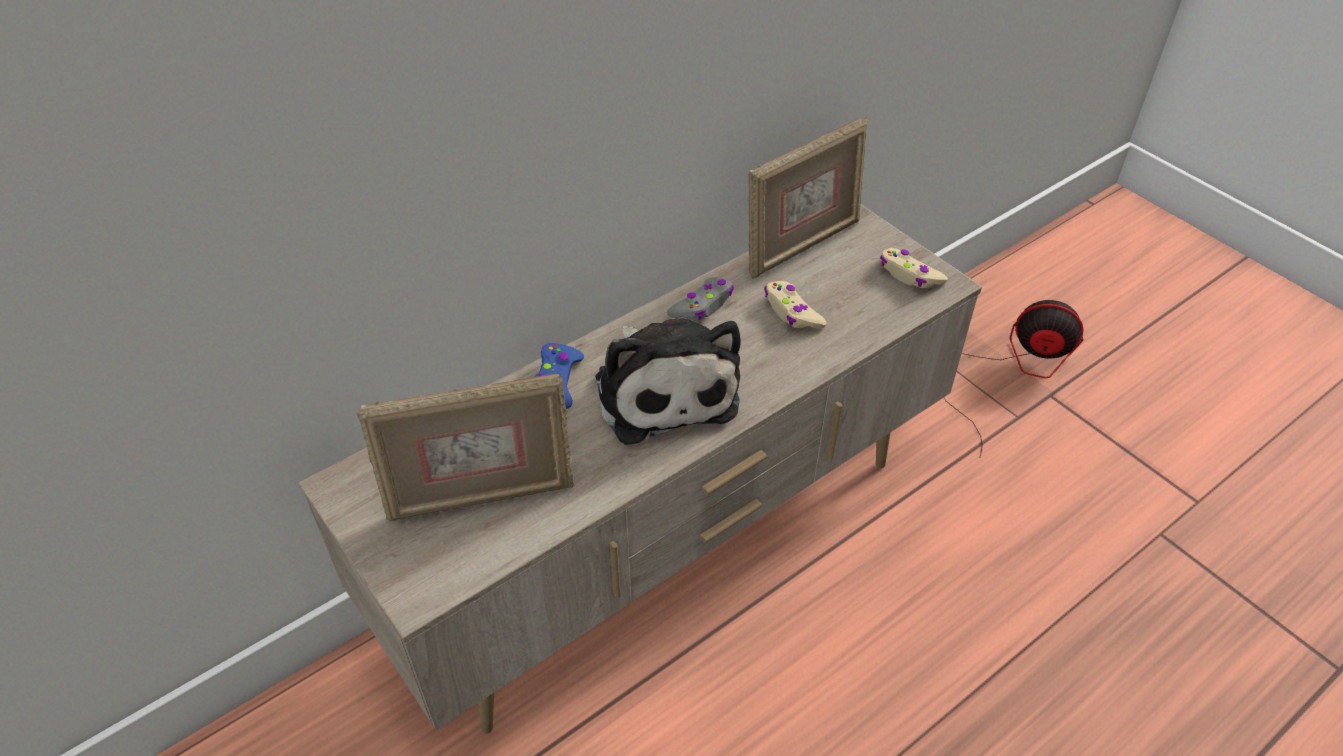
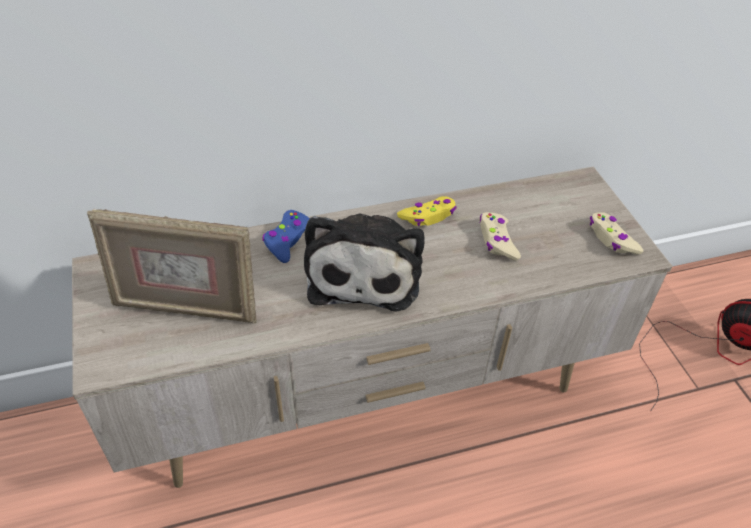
camera: 20 degrees right, 0 degrees up
grey game controller [667,277,734,321] -> yellow game controller [397,196,457,226]
picture frame [748,117,867,279] -> none

